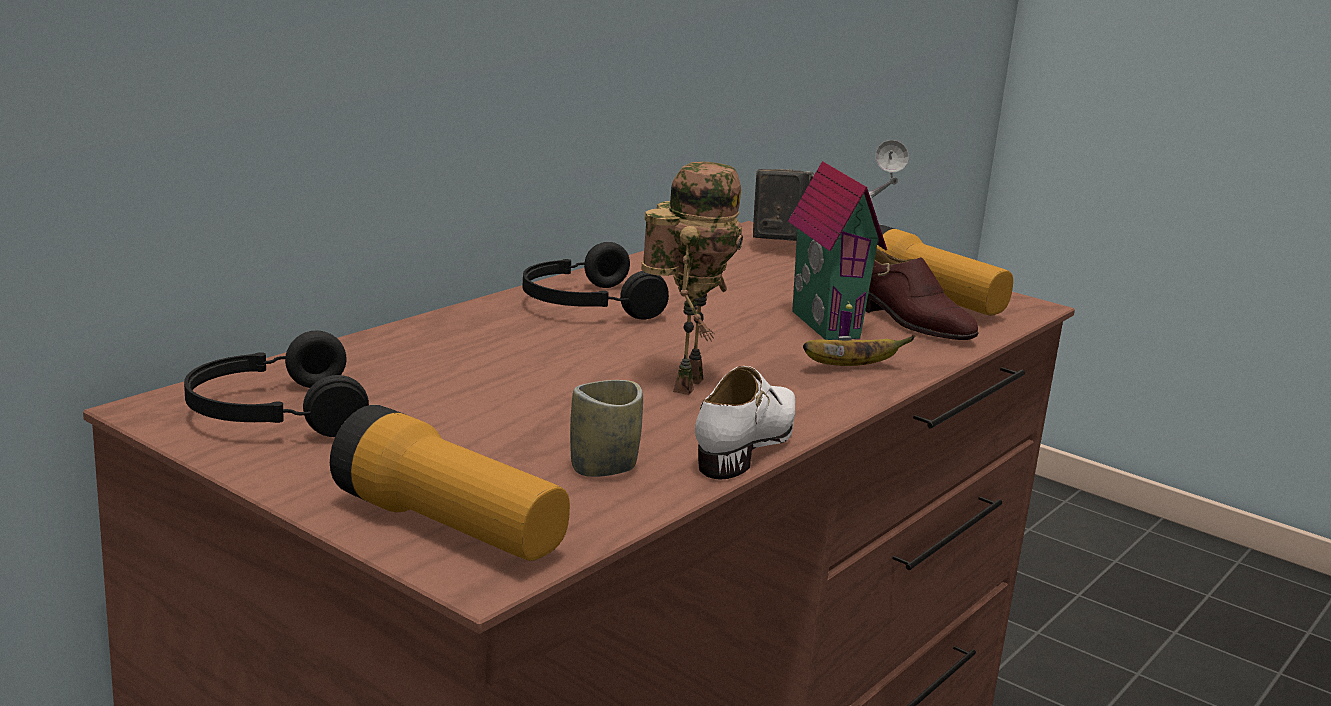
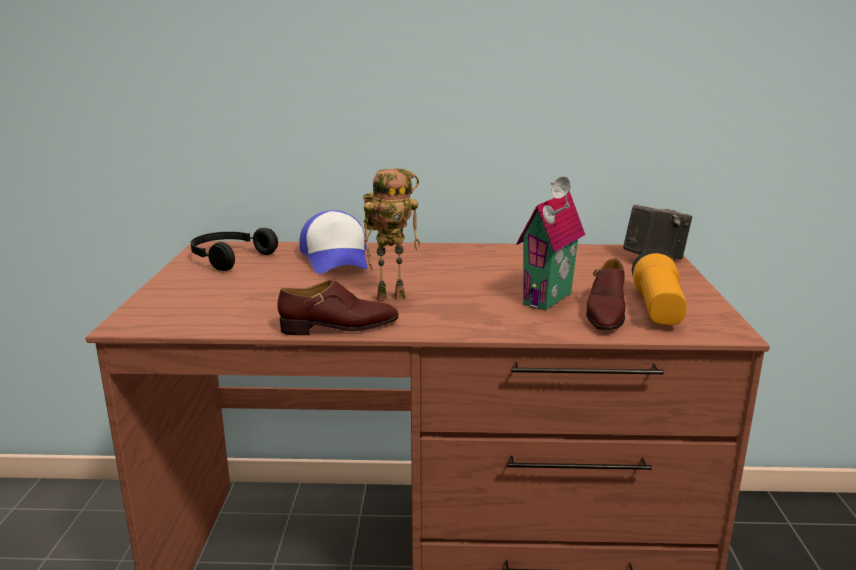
camera: 55 degrees right, 0 degrees up
flashlight [330,405,570,561] -> none
black headphones [523,242,669,320] -> none
cup [570,380,643,477] -> none
white shoe [695,366,795,479] -> brown shoe [277,280,399,336]
banana [803,335,915,366] -> none
none -> cap [299,210,367,274]

